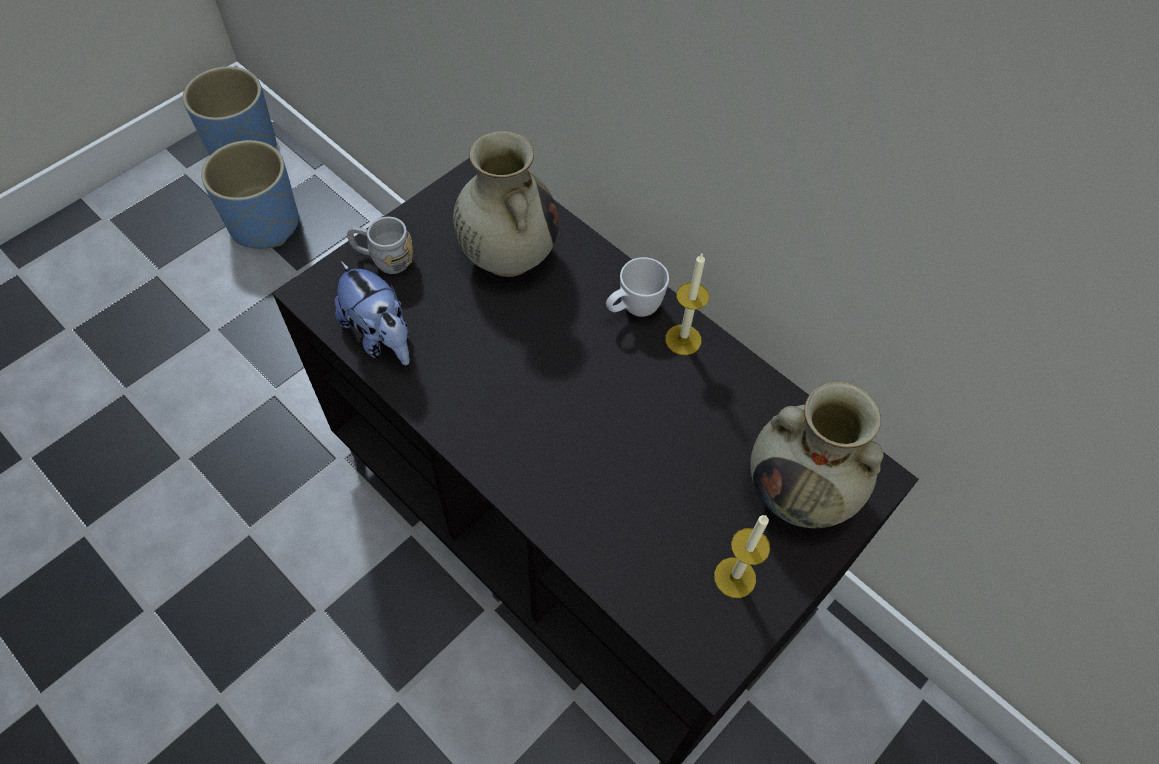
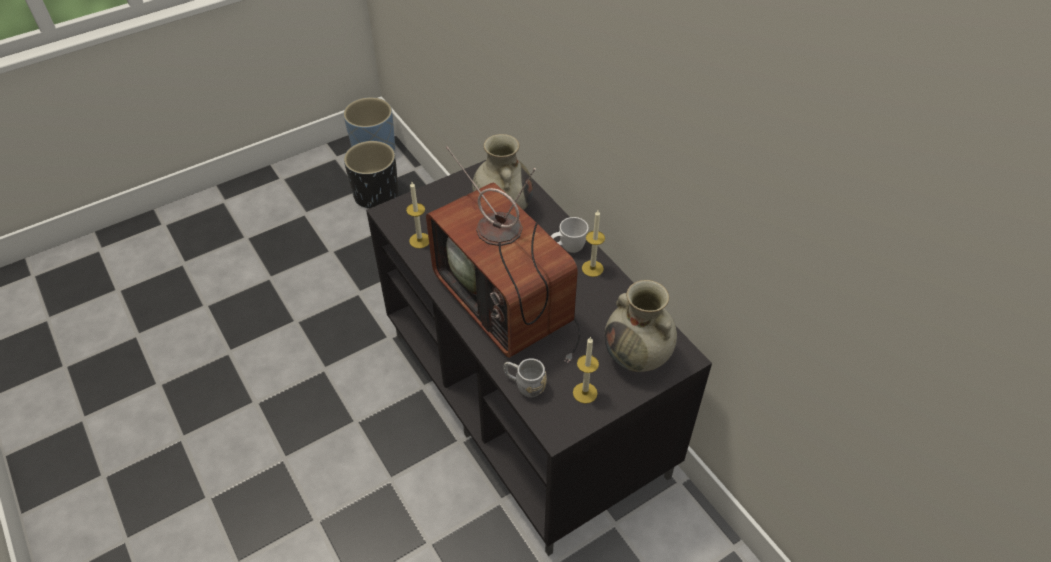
camera: 15 degrees right, 10 degrees down
blue planter [201,140,299,249] -> black planter [344,141,398,209]
plush toy [335,261,410,365] -> candle [406,182,429,249]
grey mug [347,217,413,274] -> grey mug moved to [503,358,547,398]
none -> television [426,146,581,363]

